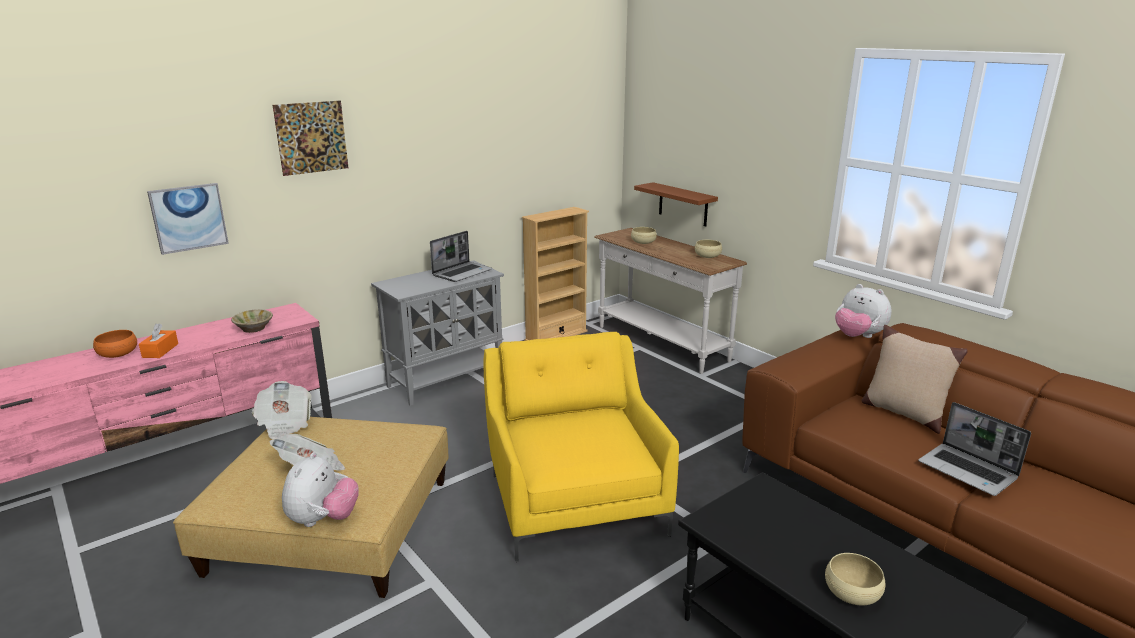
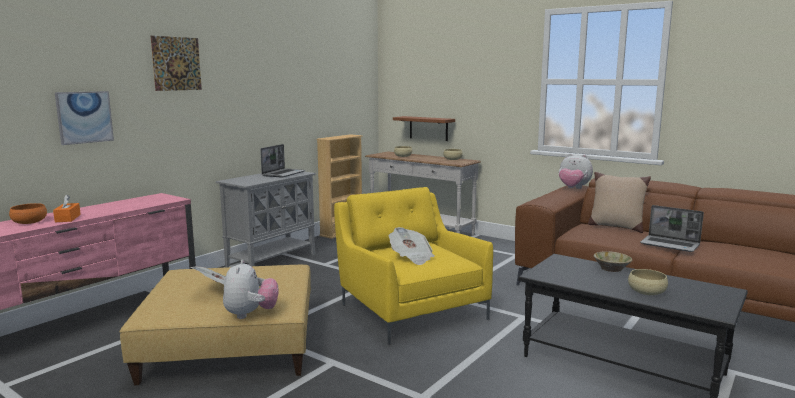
camera: 15 degrees left, 10 degrees down
beige bowl [231,309,273,333] -> beige bowl moved to [594,251,632,272]
newspaper [252,381,312,440] -> newspaper moved to [388,227,435,265]

